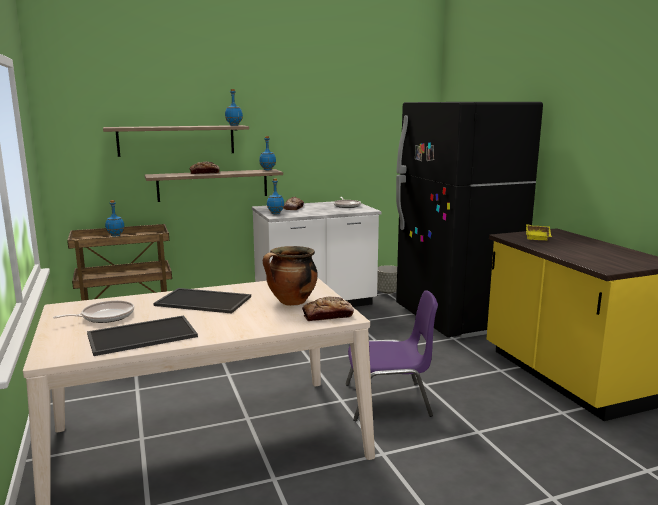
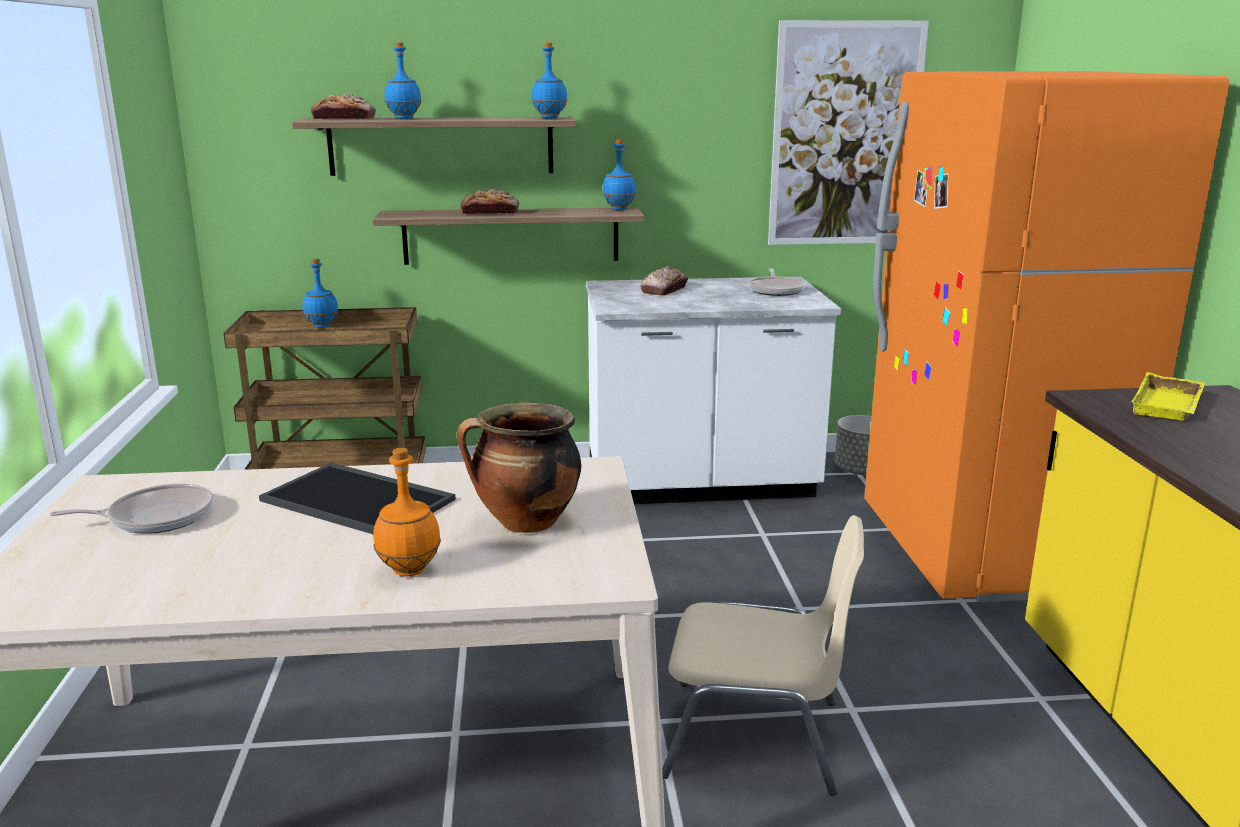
camera: 15 degrees right, 5 degrees up
tray [87,315,198,356] -> none
blue bottle [267,178,285,214] -> blue bottle moved to [385,42,422,119]
bread [302,296,354,321] -> bread moved to [311,94,376,119]
purple chair [345,290,438,421] -> beige chair [662,515,864,796]
black fridge [396,102,543,338] -> orange fridge [864,71,1229,603]
none -> orange bottle [373,448,441,577]
none -> picture [768,20,929,245]

